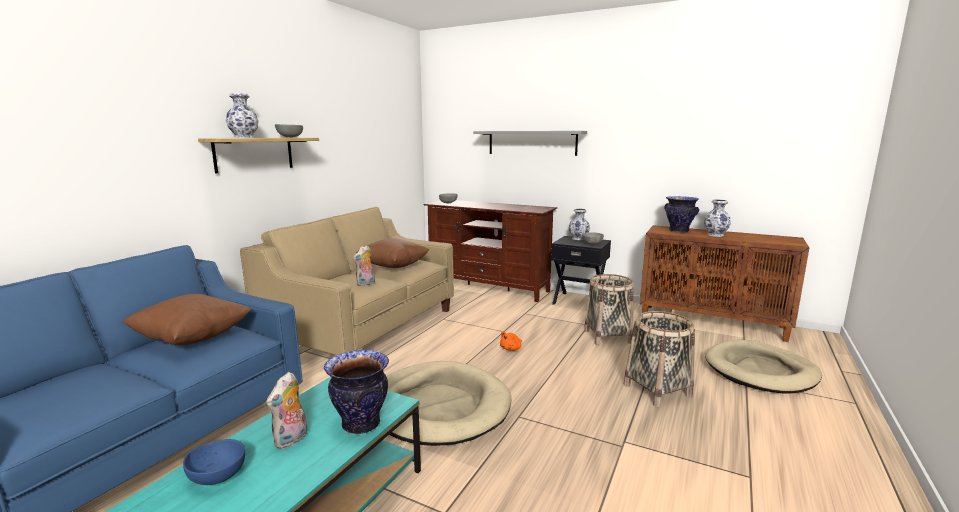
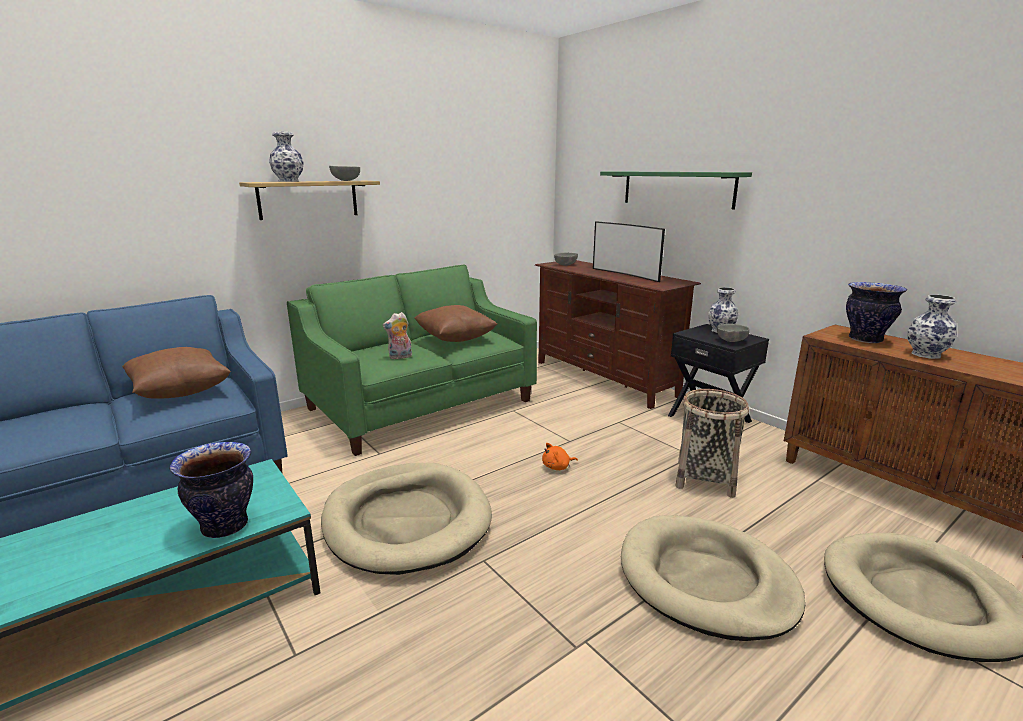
camera: 25 degrees right, 5 degrees up
blue bowl [183,439,245,485] -> none
beige sofa [240,207,454,355] -> green sofa [287,265,537,456]
plush toy [266,372,307,449] -> none
grey shelf [473,131,587,156] -> green shelf [600,172,752,209]
basket [624,311,695,407] -> beige dog bed [621,515,805,641]
none -> television [593,221,665,282]

